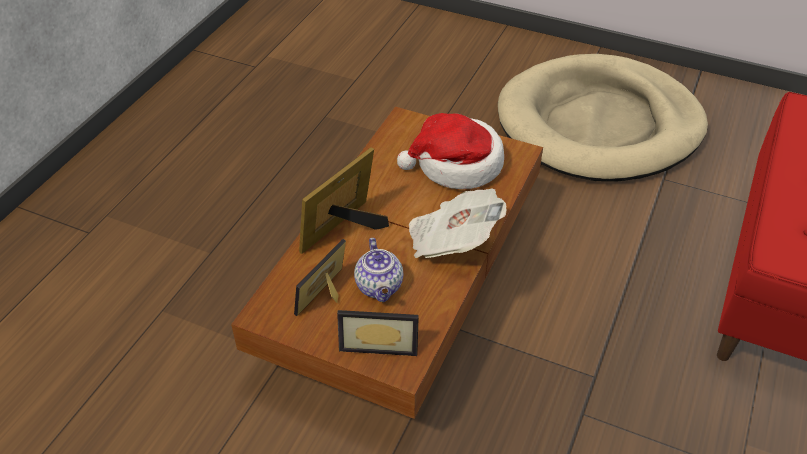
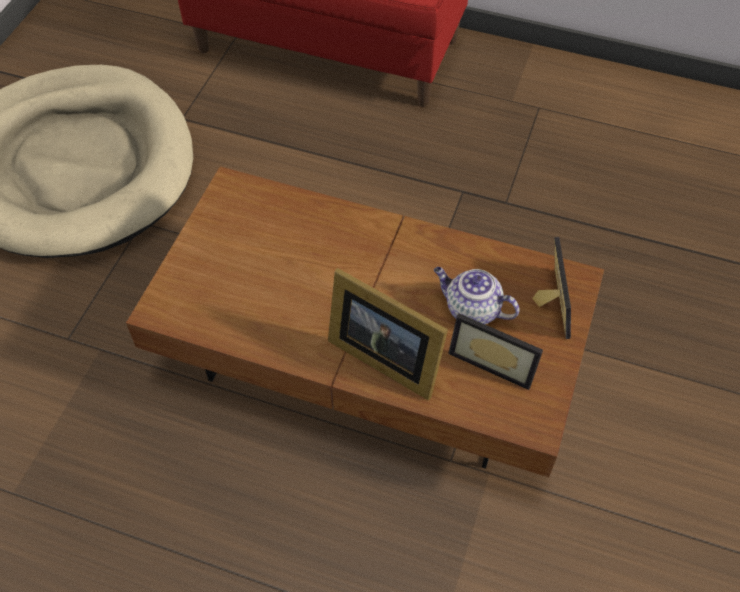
camera: 95 degrees left, 10 degrees up
teapot [354,238,403,302] -> teapot turned 135 degrees counterclockwise [434,267,520,324]
hat [397,113,504,189] -> none
newspaper [409,189,507,258] -> none

